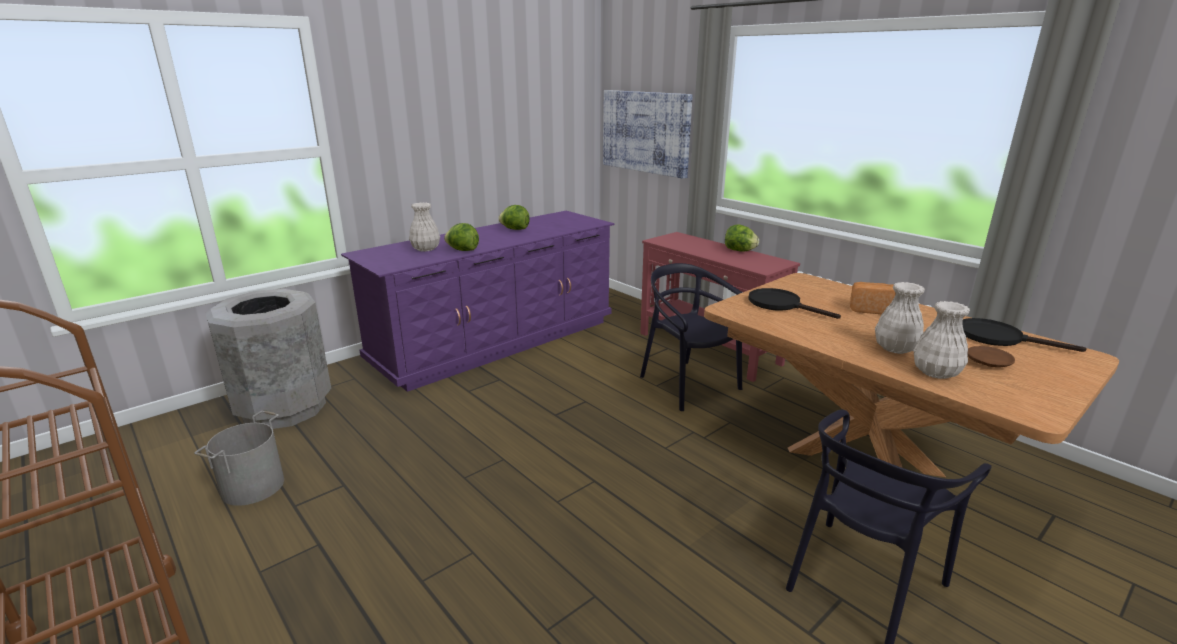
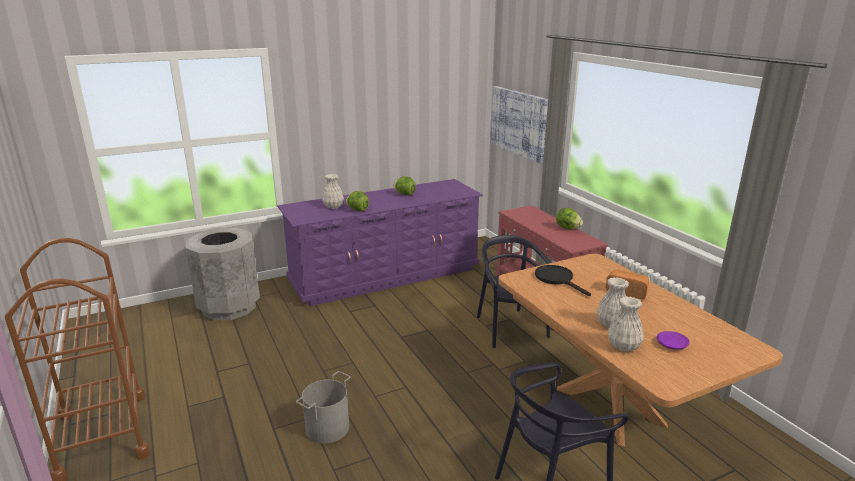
camera: 15 degrees right, 0 degrees up
grey bucket [194,411,284,506] -> grey bucket moved to [296,371,351,444]
black frying pan [963,318,1087,352] -> none
brown plate [967,346,1015,368] -> purple plate [657,331,690,350]

